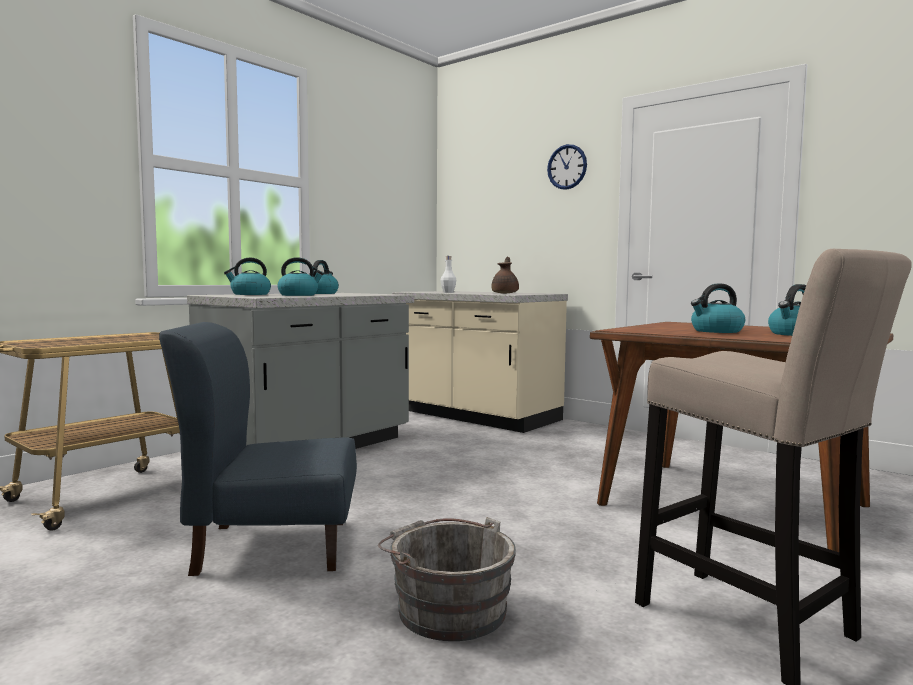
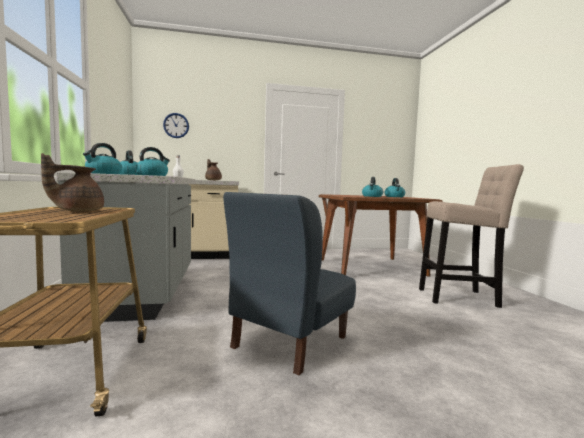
camera: 50 degrees left, 0 degrees up
grey bucket [378,517,516,641] -> none
wall clock [547,144,587,190] -> wall clock moved to [163,113,189,138]
none -> brown teapot [41,153,104,212]

